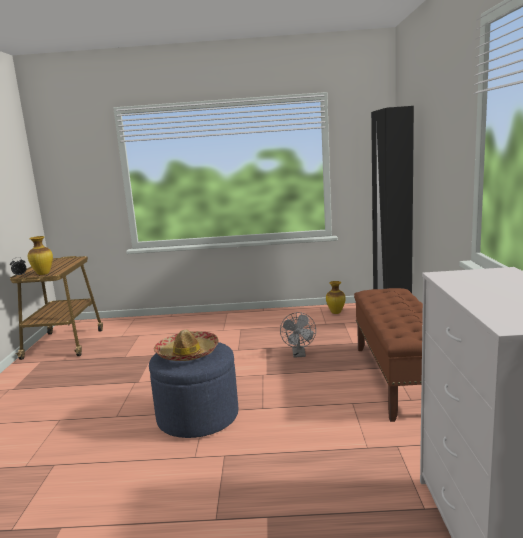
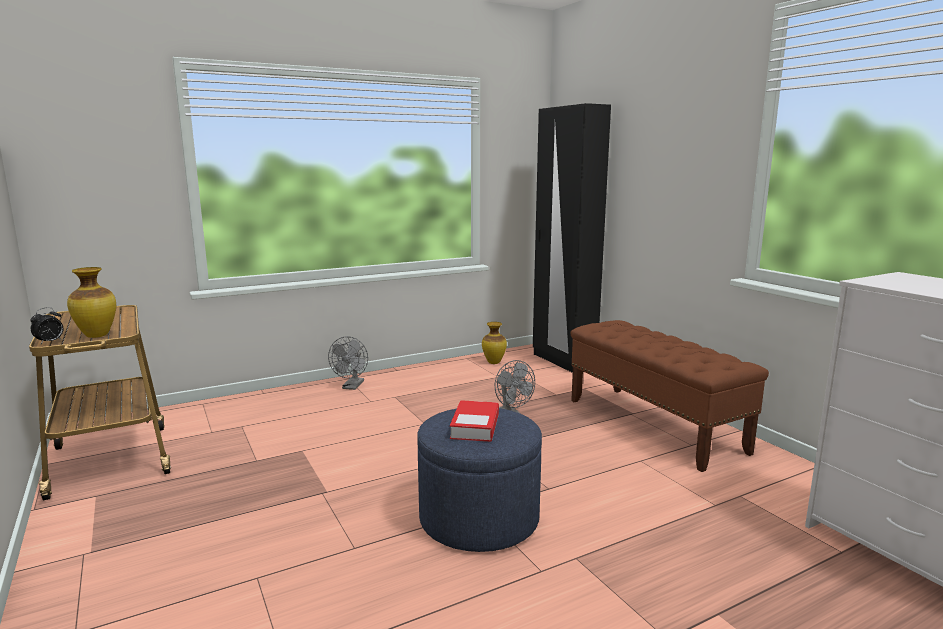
camera: 30 degrees left, 0 degrees up
hat [154,330,218,361] -> book [450,400,499,442]
none -> grey fan [328,336,368,390]

